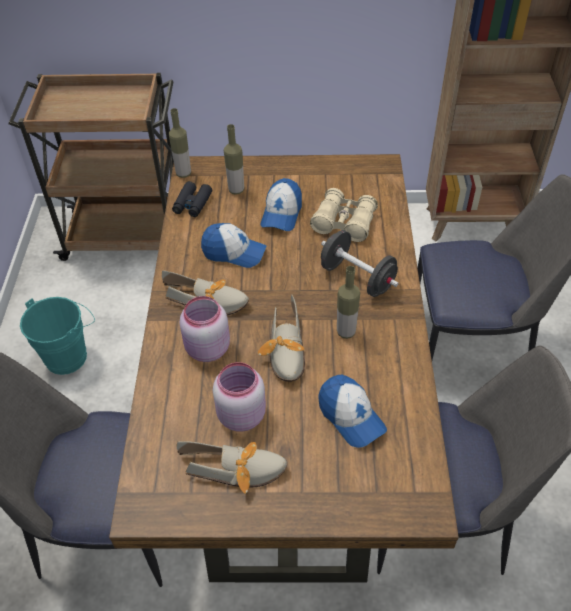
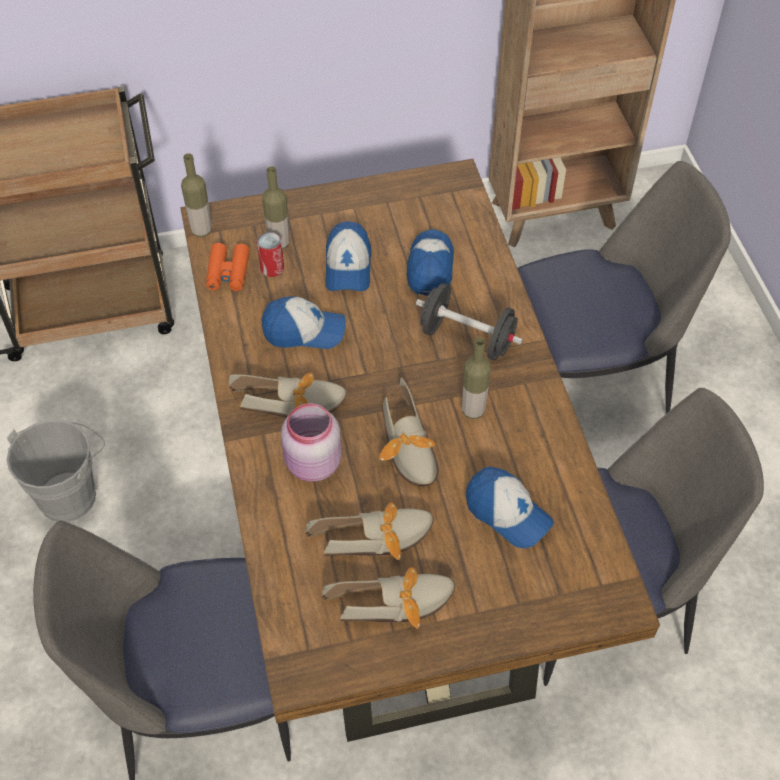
camera: 15 degrees left, 5 degrees up
turquoise bucket [20,297,95,375] -> grey bucket [7,419,105,522]
black binoculars [172,181,212,217] -> orange binoculars [206,243,250,291]
pink jar [213,362,266,432] -> shoe [306,502,434,560]
beige binoculars [310,188,378,242] -> cap [407,229,454,296]
none -> can [257,232,284,277]

